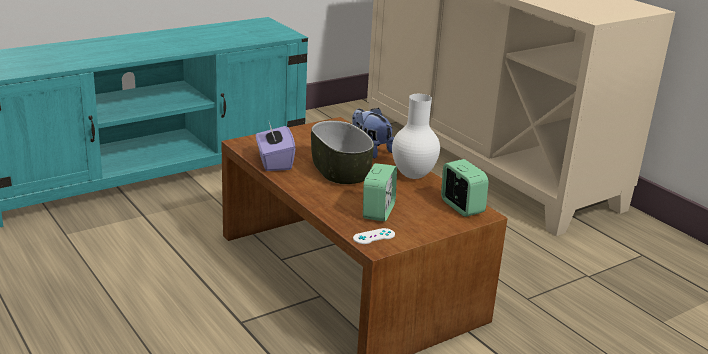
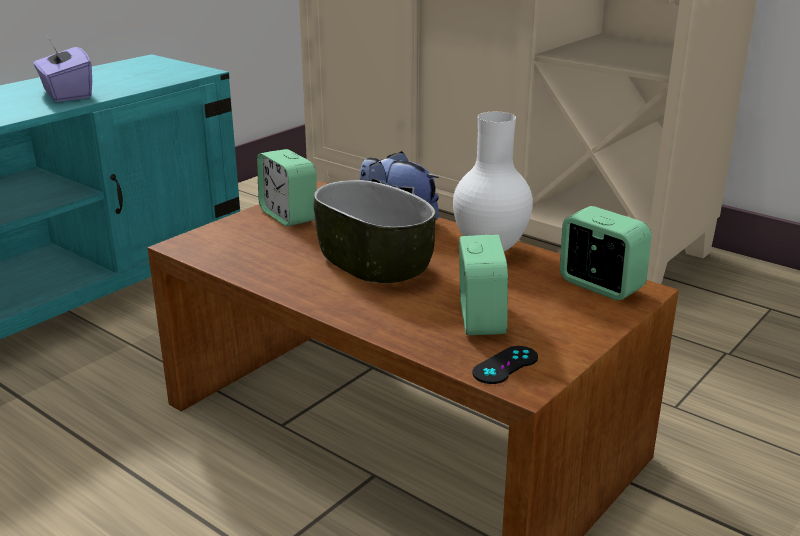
camera: 15 degrees left, 0 degrees up
purple tissue box [256,122,295,171] -> purple tissue box moved to [34,37,92,102]
white game controller [353,228,395,244] -> black game controller [472,346,538,384]
none -> alarm clock [257,149,317,226]

